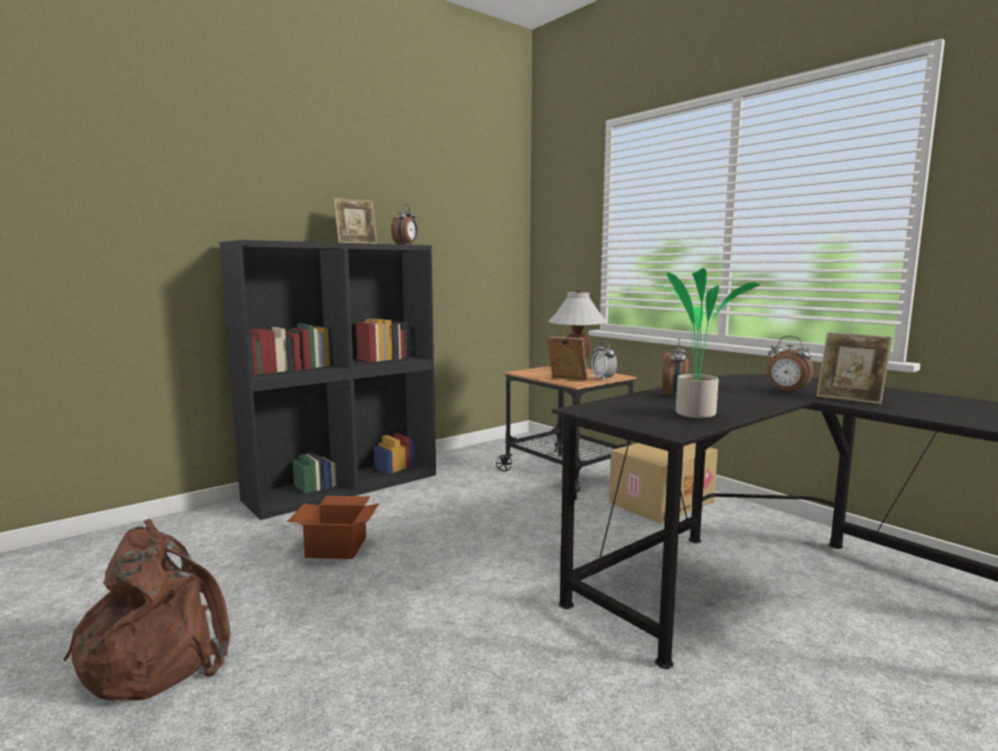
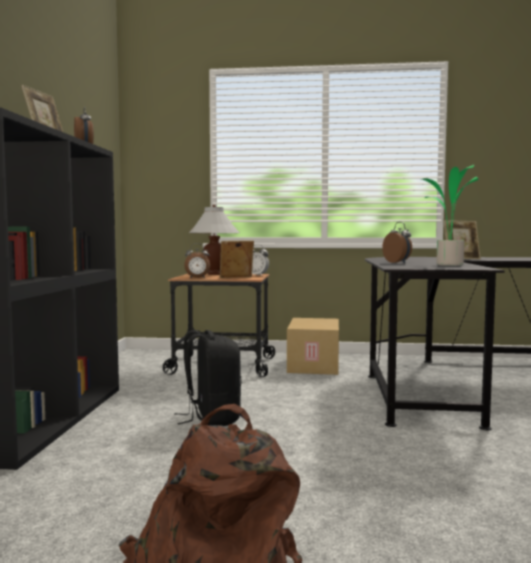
camera: 45 degrees left, 5 degrees down
cardboard box [287,496,380,559] -> none
alarm clock [767,336,814,393] -> alarm clock moved to [184,243,210,278]
none -> black backpack [174,330,242,426]

